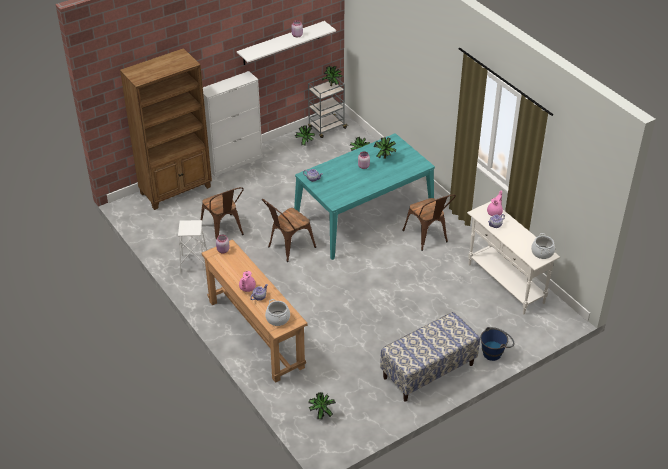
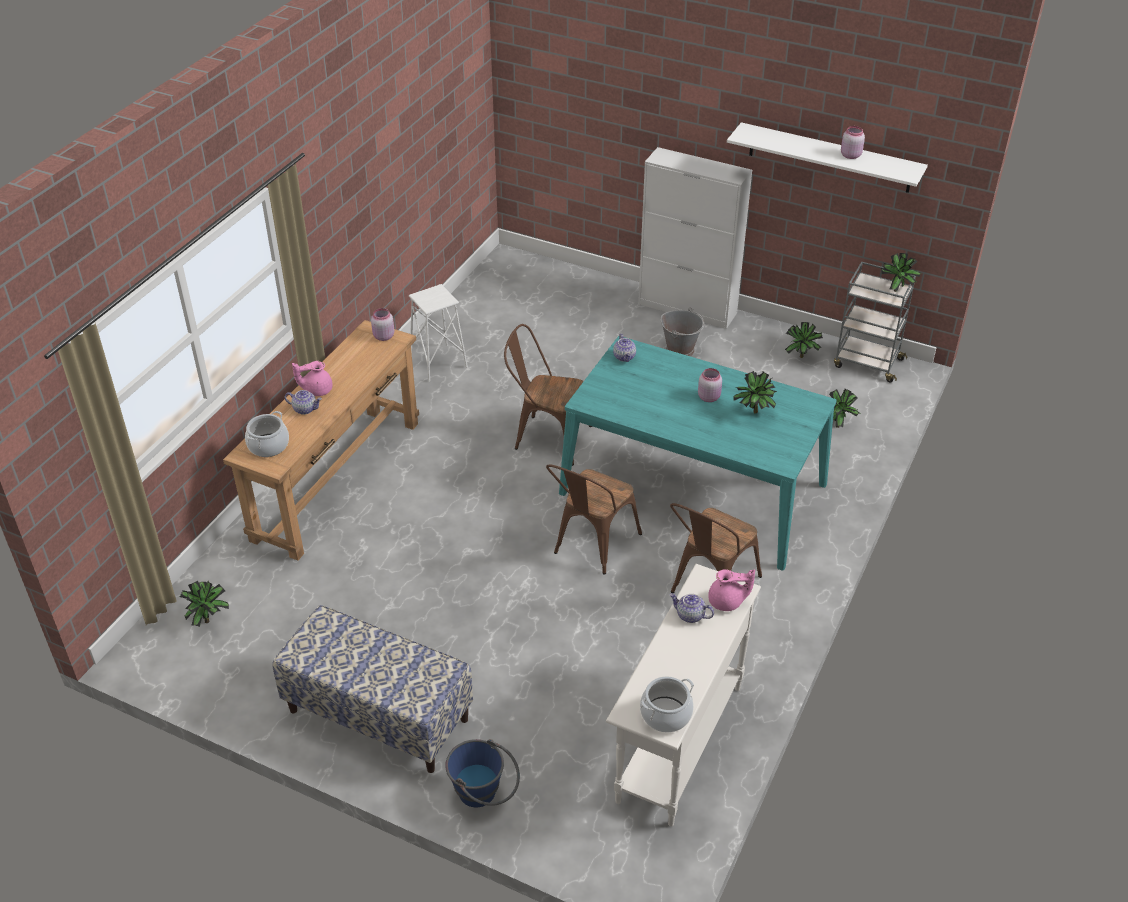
camera: 60 degrees right, 0 degrees up
brown bookcase [120,48,212,210] -> none
brown chair [201,187,244,239] -> brown chair moved to [546,464,642,575]
none -> grey bucket [661,307,704,357]

